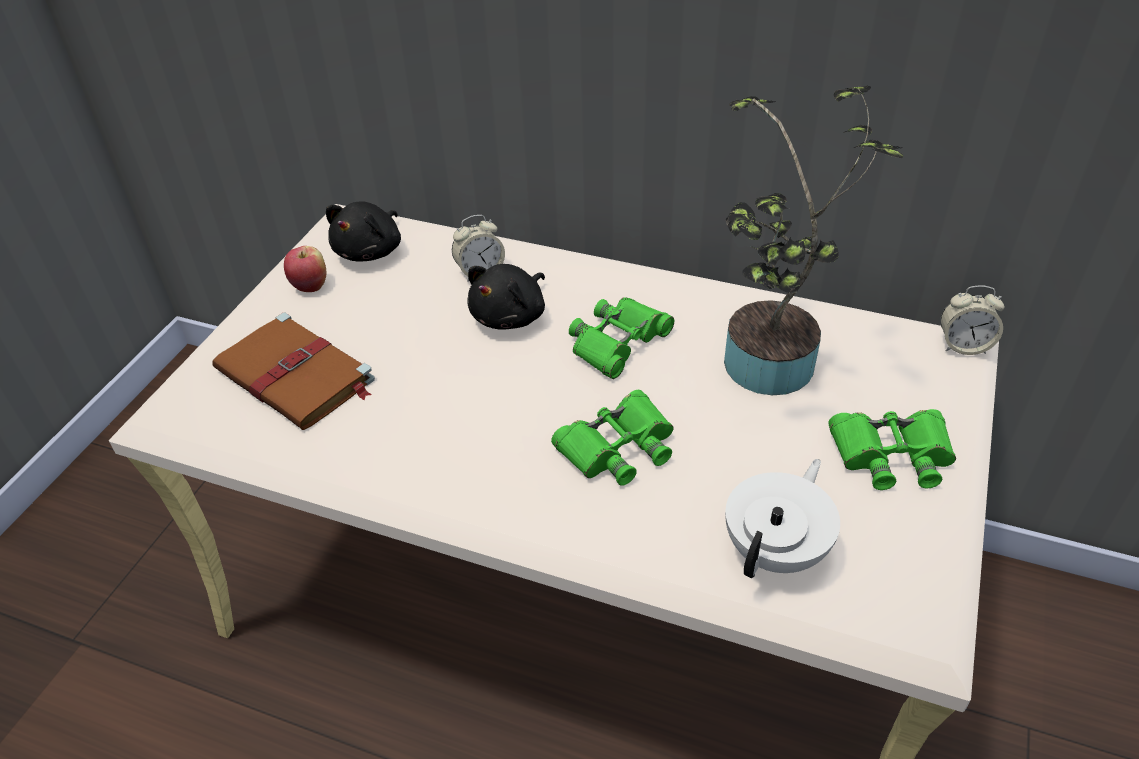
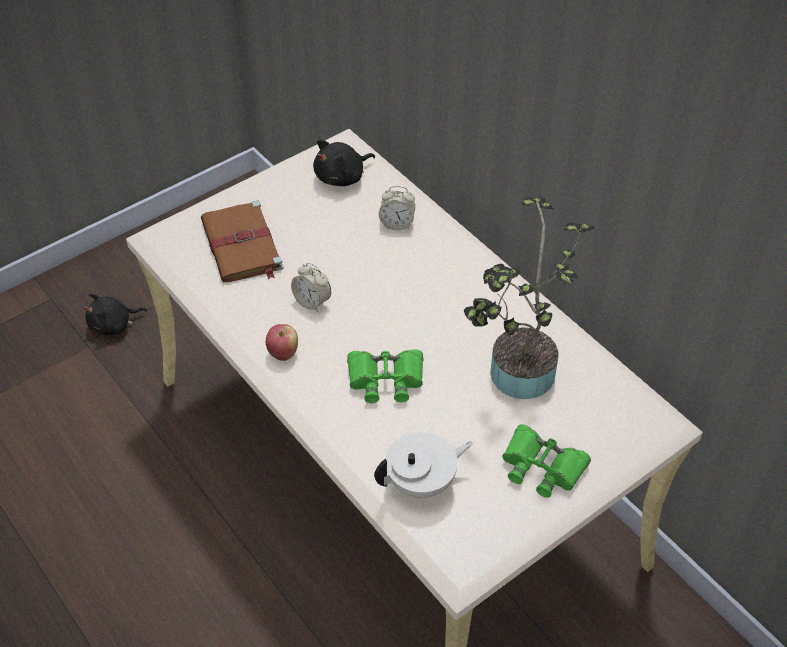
camera: 30 degrees right, 5 degrees up
apple [284,246,326,292] -> apple moved to [266,324,298,361]
black plush toy [467,264,545,329] -> black plush toy moved to [84,294,147,335]
green binoculars [569,297,674,379] -> none
alarm clock [940,285,1005,355] -> alarm clock moved to [291,263,331,312]

